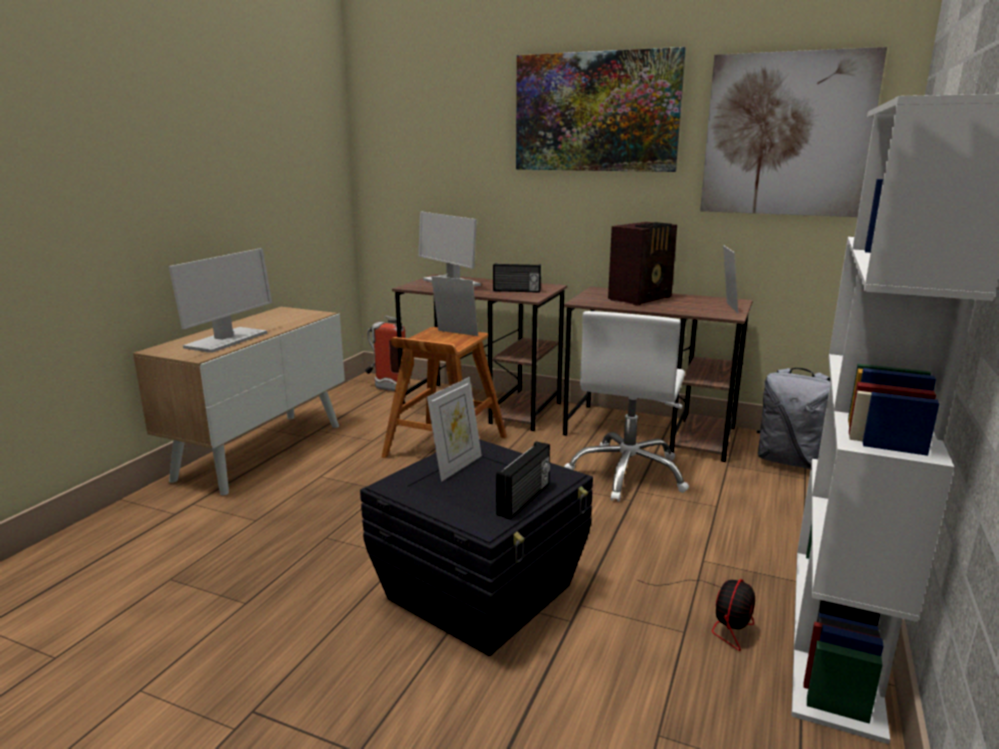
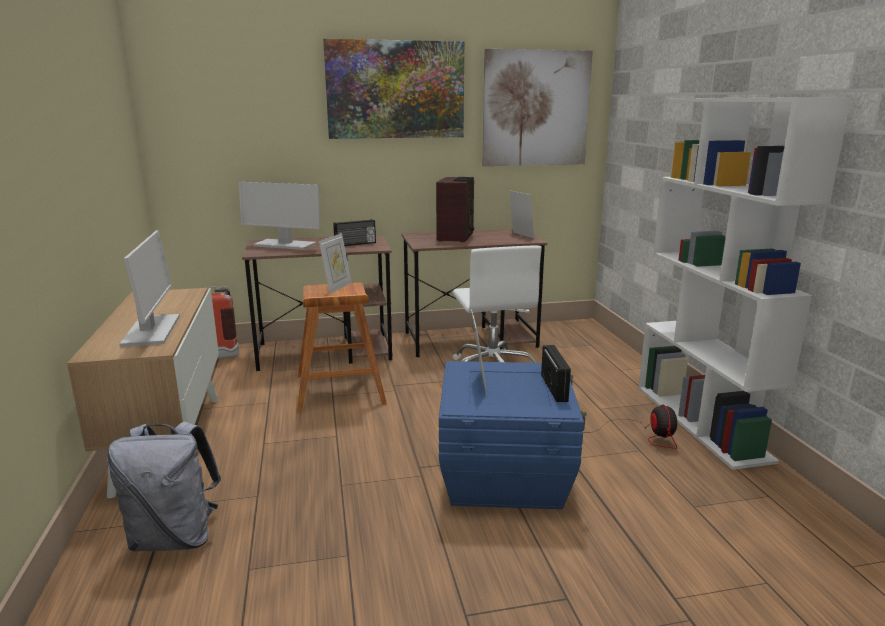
camera: 35 degrees left, 0 degrees up
black storage box [360,439,593,656] -> blue storage box [439,361,587,509]
picture frame [431,276,478,336] -> picture frame turned 120 degrees clockwise [319,233,352,294]
grey backpack [757,368,831,469] -> grey backpack moved to [107,421,221,552]

